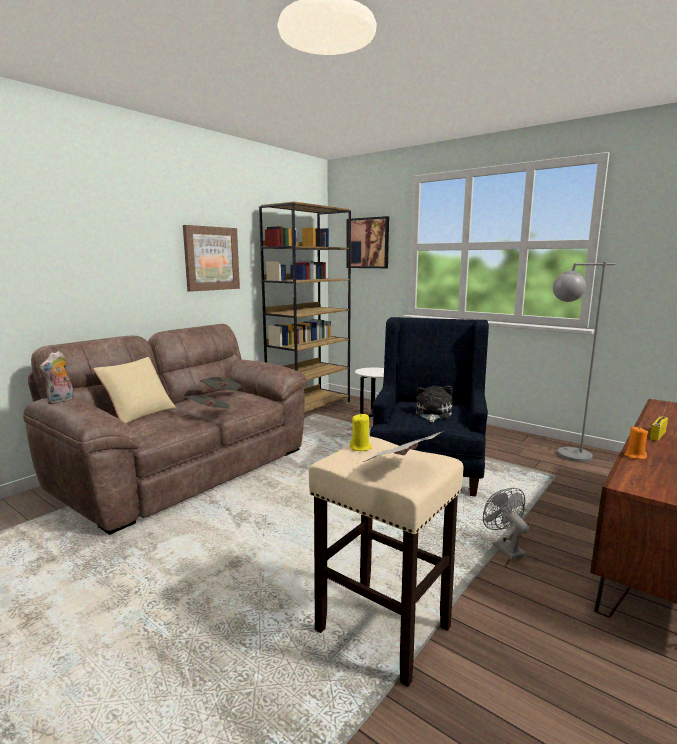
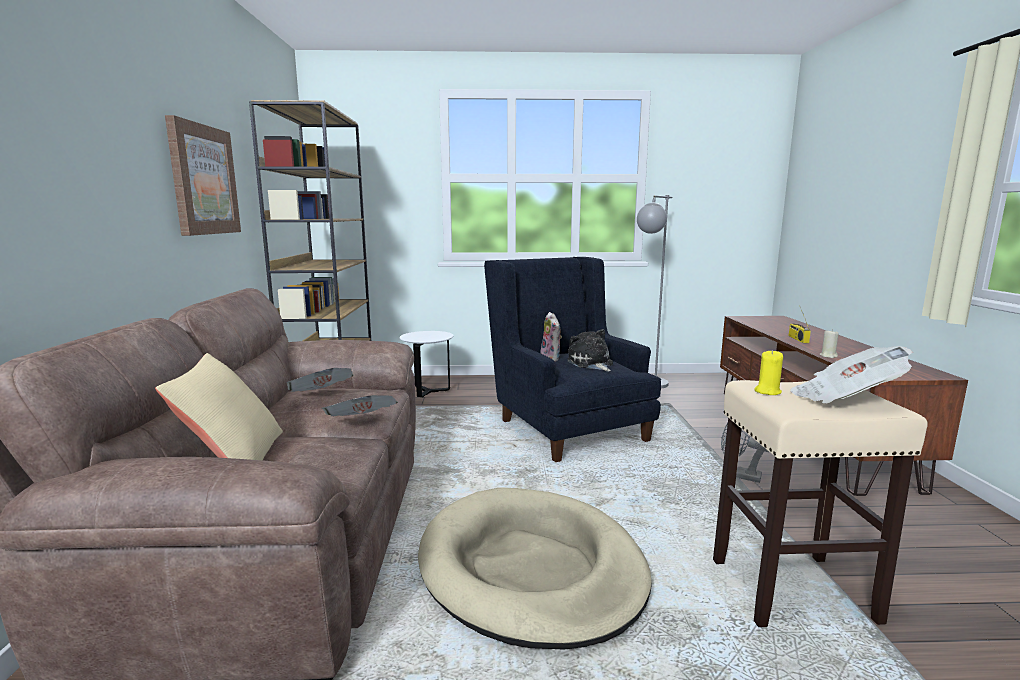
camera: 40 degrees left, 0 degrees up
plush toy [40,351,74,404] -> plush toy moved to [540,312,562,362]
picture [346,216,389,268] -> none
orange candle [624,426,648,460] -> beige candle [820,329,839,358]
none -> beige dog bed [418,488,652,649]

